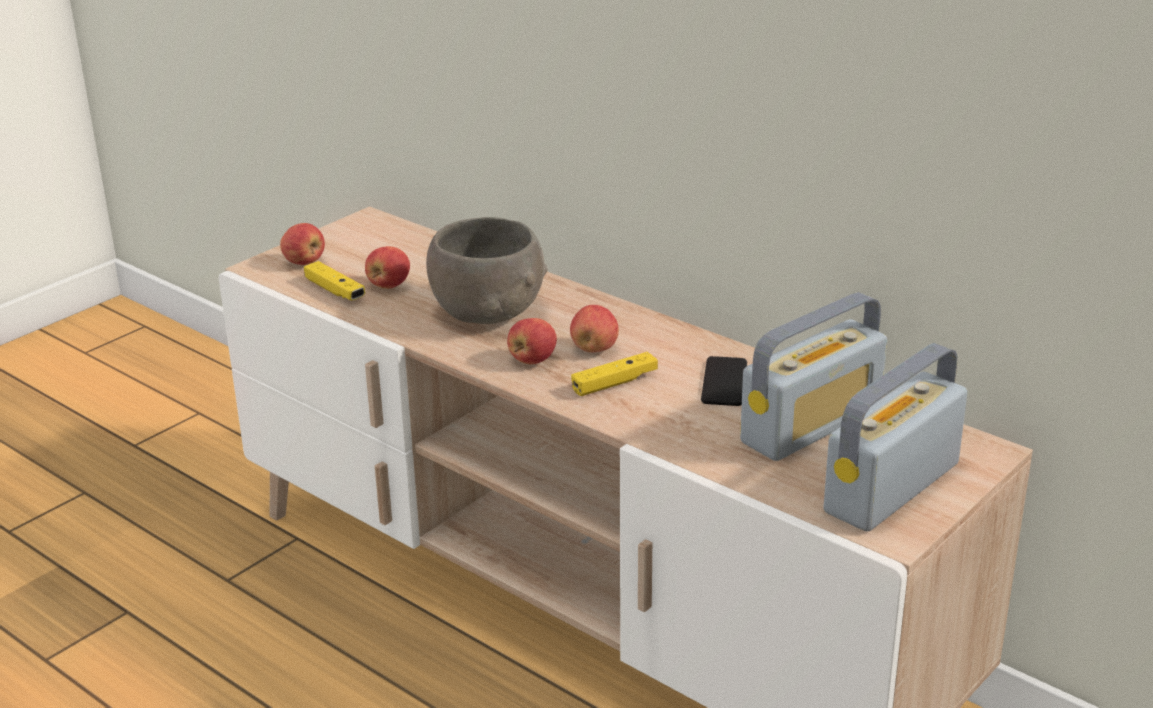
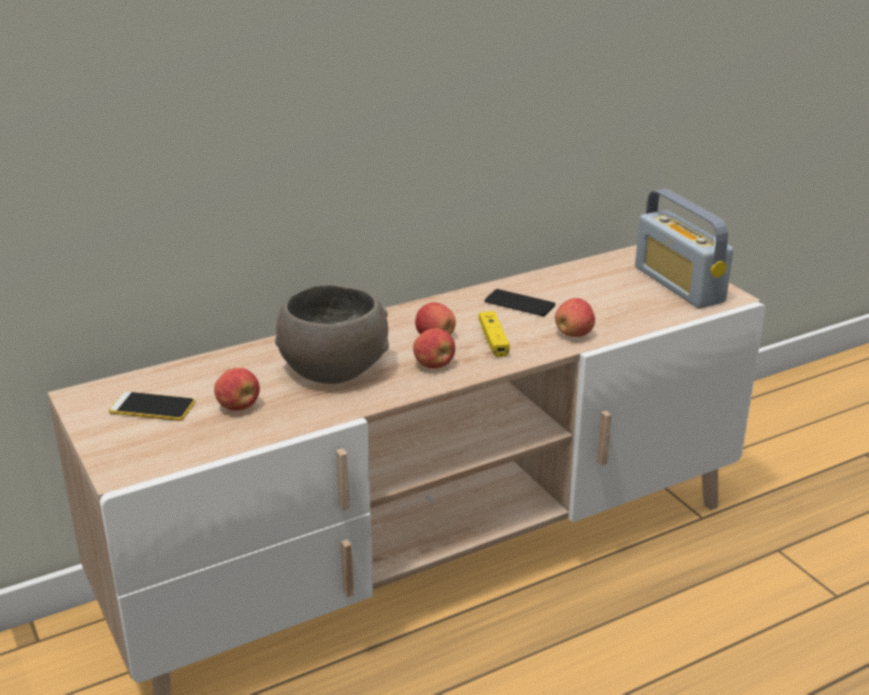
camera: 70 degrees left, 0 degrees up
apple [280,223,325,265] -> apple moved to [555,298,595,337]
yellow game controller [304,261,365,300] -> none
radio [740,292,887,461] -> none
none -> phone [109,391,195,421]

